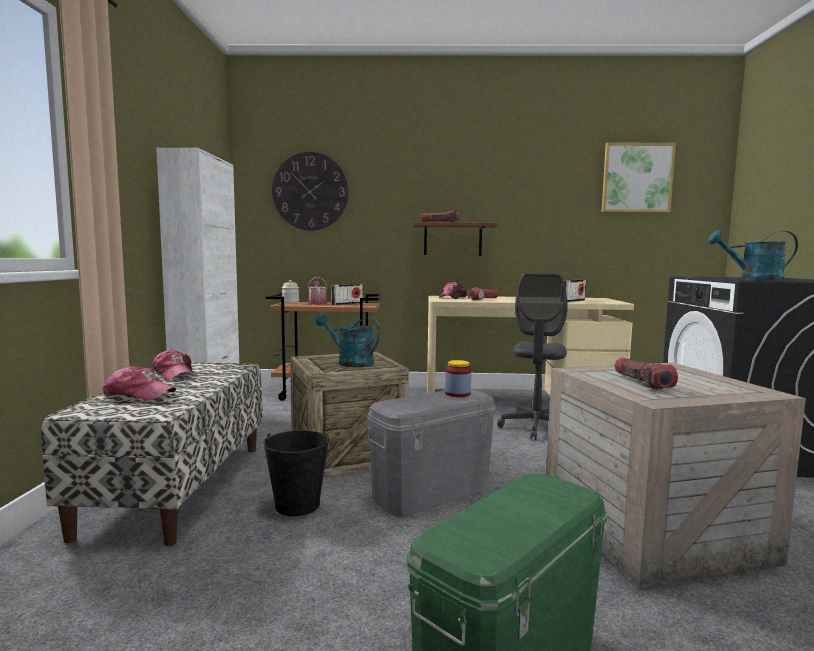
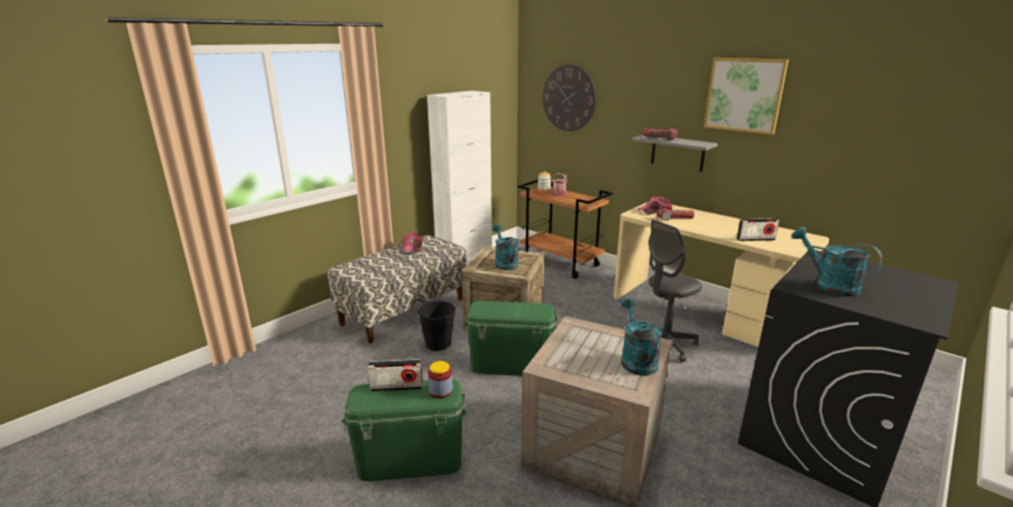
camera: 40 degrees right, 15 degrees up
cap [103,366,176,400] -> none
radio [331,284,363,305] -> radio moved to [368,359,423,392]
grey storage box [366,389,496,517] -> green storage box [464,301,557,376]
brown shelf [412,222,498,256] -> grey shelf [632,135,718,172]
jar [445,360,471,397] -> jar moved to [428,361,453,398]
picture [602,142,676,213] -> picture moved to [704,58,789,135]
flashlight [614,358,678,389] -> none
none -> turquoise watering can [621,298,662,376]

